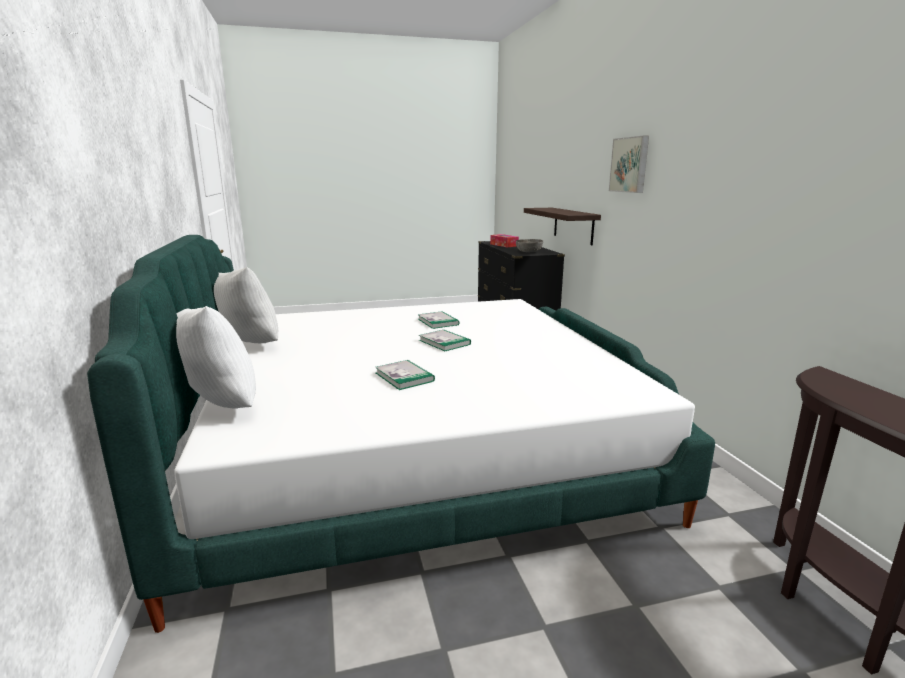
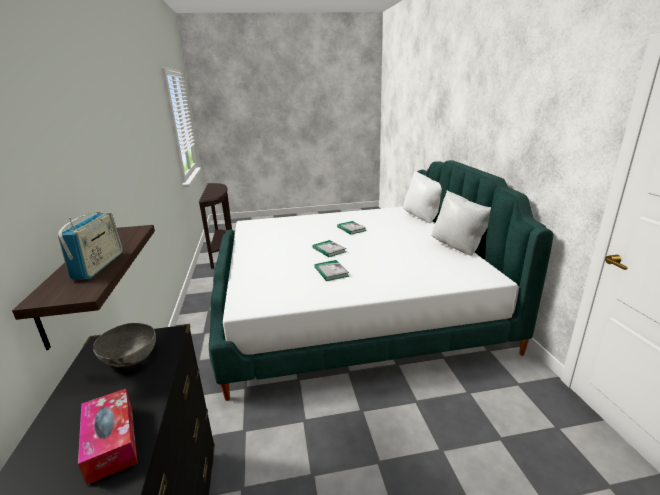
camera: 175 degrees left, 5 degrees up
picture [609,136,649,193] -> none
none -> radio [58,212,123,280]

